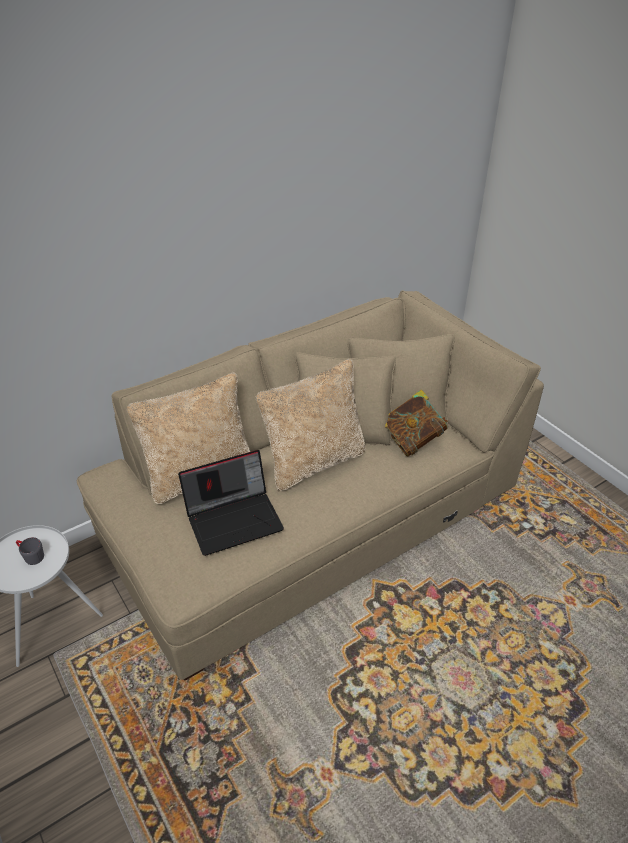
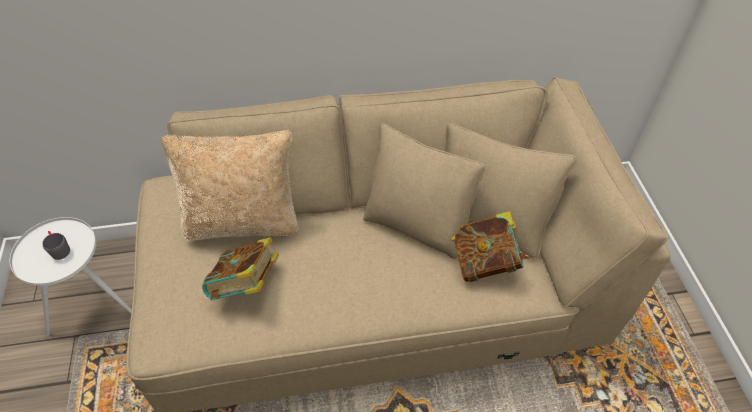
camera: 25 degrees right, 10 degrees up
laptop [178,450,284,556] -> book [202,237,279,301]
beige pillow [256,358,365,491] -> none

